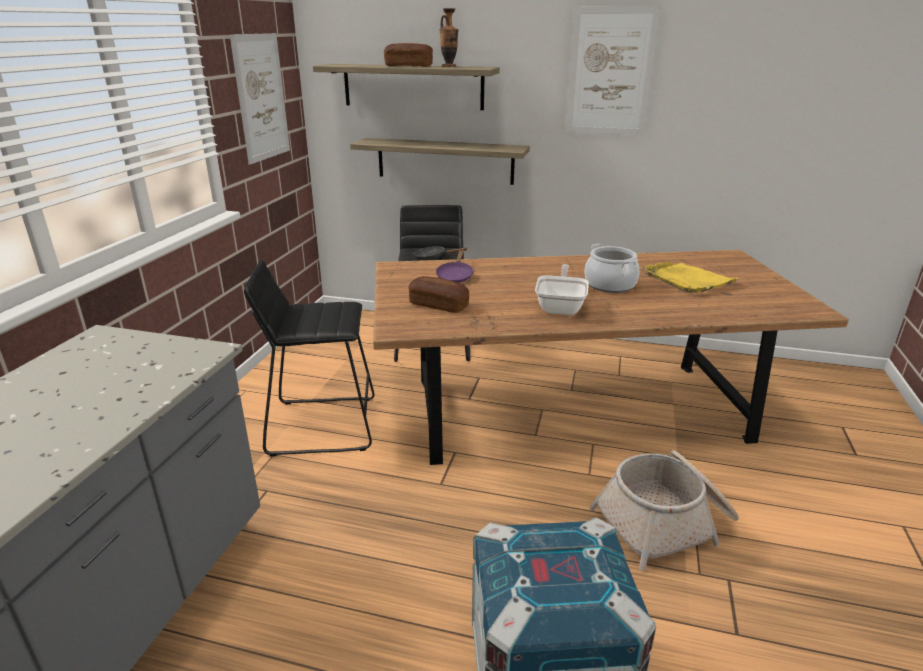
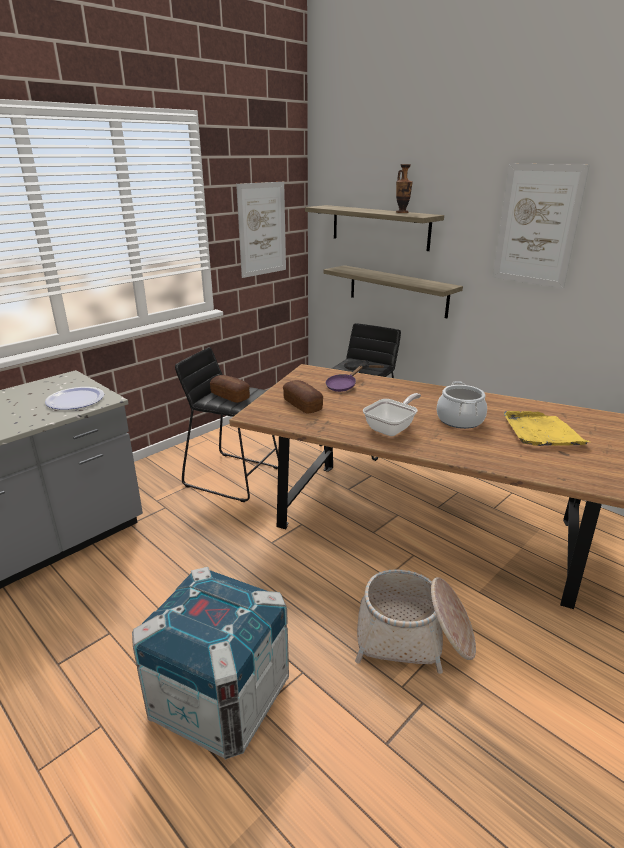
camera: 30 degrees right, 0 degrees up
bread [384,43,433,67] -> bread moved to [210,375,250,403]
none -> plate [45,387,104,410]

